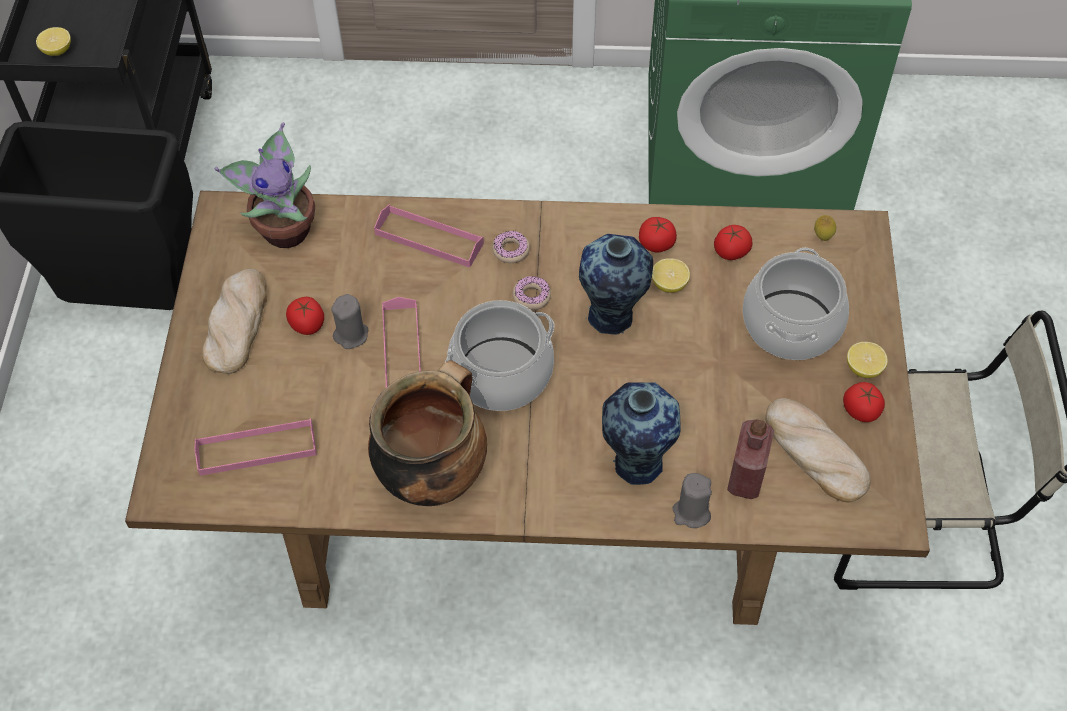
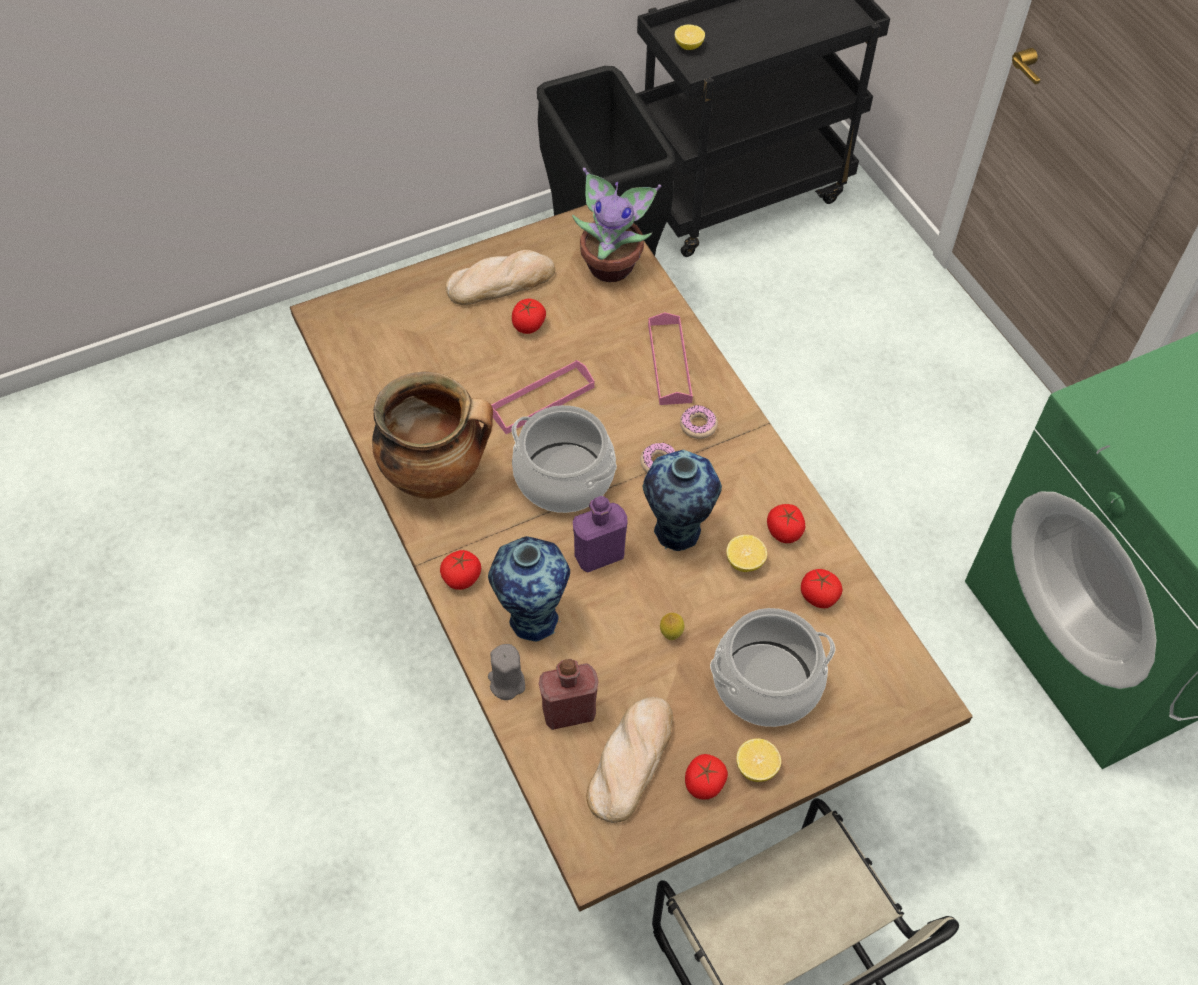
camera: 60 degrees right, 0 degrees up
pink tray [194,418,317,476] -> none
grey candle [331,294,368,349] -> none
lemon [814,215,836,241] -> lemon moved to [660,613,684,640]
none -> tomato [440,550,481,590]
none -> purple bottle [573,496,627,572]

